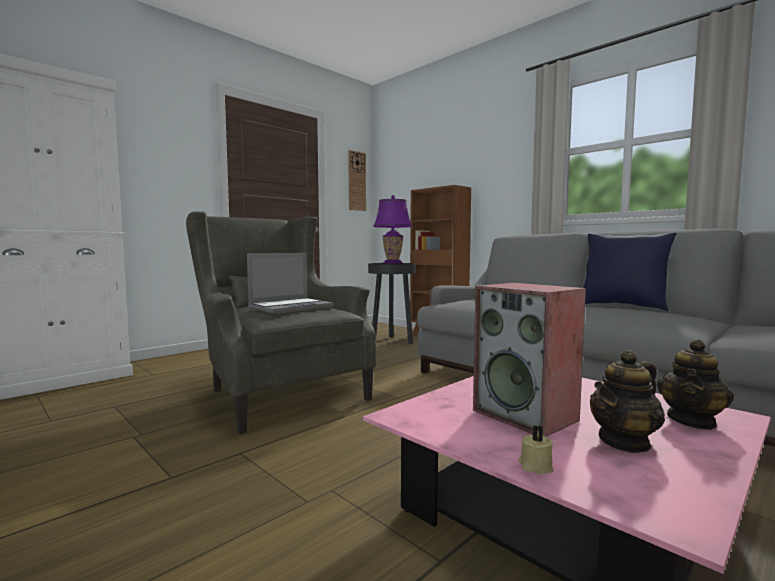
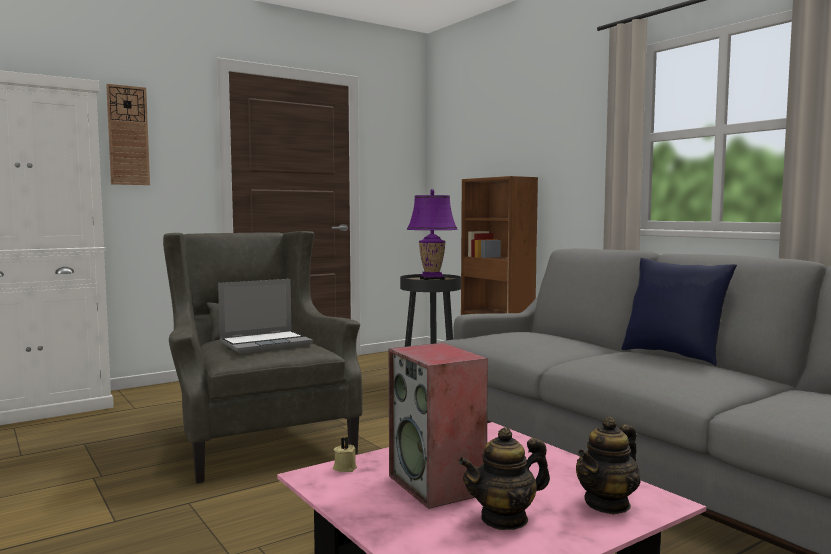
camera: 10 degrees right, 0 degrees up
wall clock [348,150,366,211] -> wall clock moved to [106,84,150,185]
beige candle [518,425,553,474] -> beige candle moved to [333,437,357,472]

